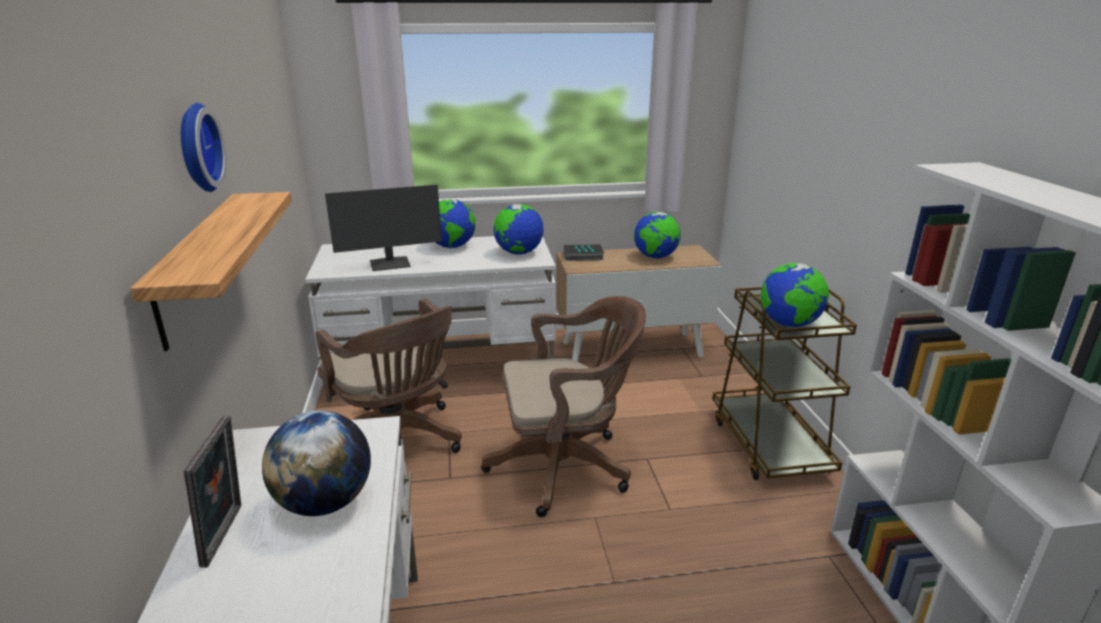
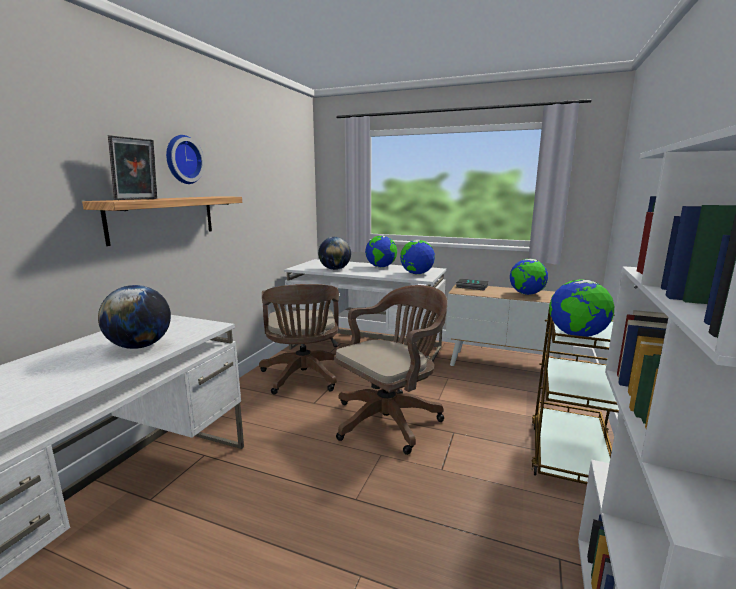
camera: 30 degrees right, 10 degrees down
picture frame [184,416,241,568] -> picture frame moved to [108,135,157,200]
monitor [325,185,442,271] -> globe [318,237,351,270]
brown office chair [481,296,646,517] -> brown office chair turned 60 degrees counterclockwise [334,285,447,455]

